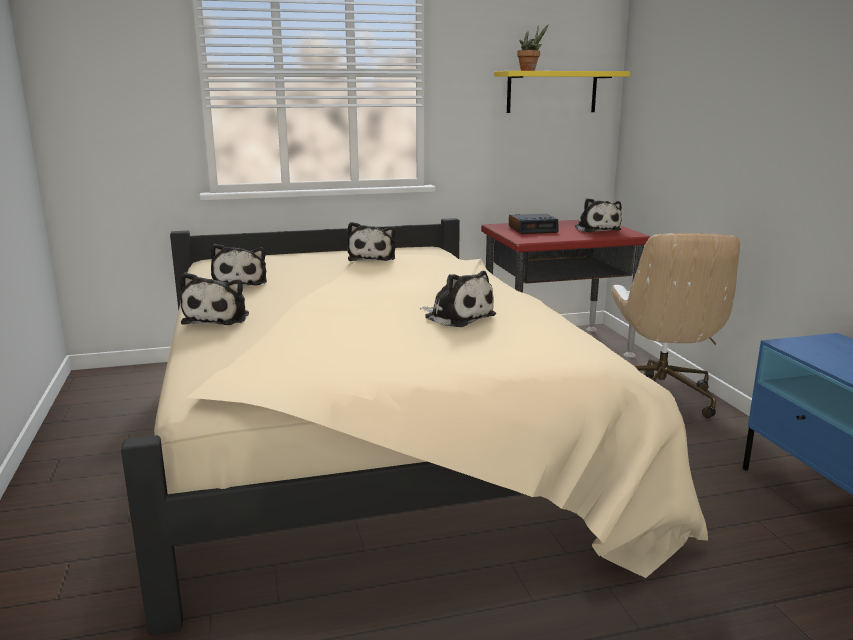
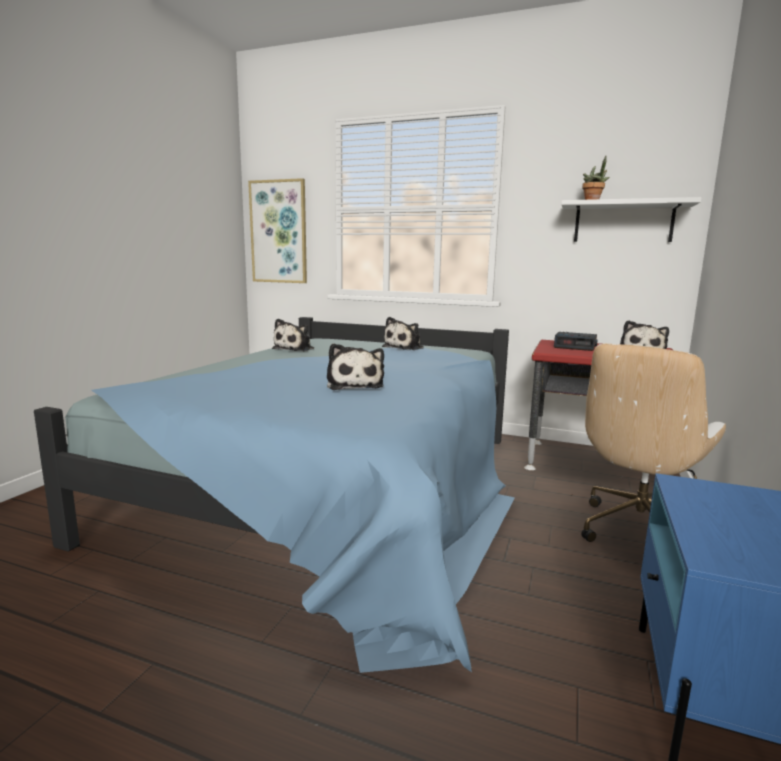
camera: 35 degrees right, 5 degrees down
beige bed [121,218,708,636] -> blue bed [34,317,515,673]
plush toy [180,272,249,325] -> none
yellow shelf [494,71,630,113] -> white shelf [561,197,701,242]
none -> picture [248,178,307,283]

